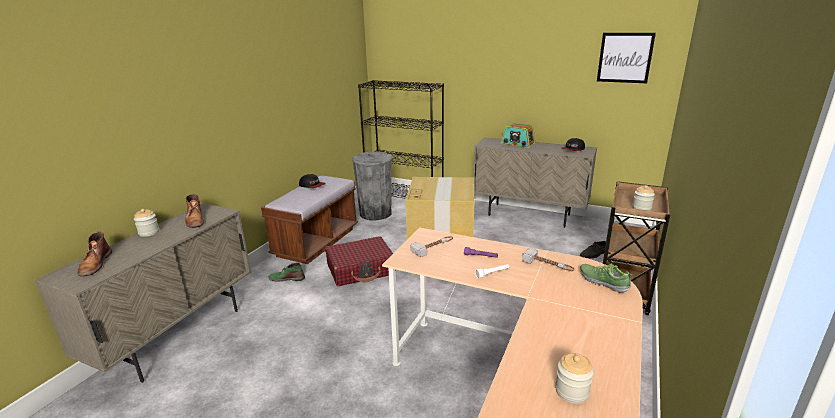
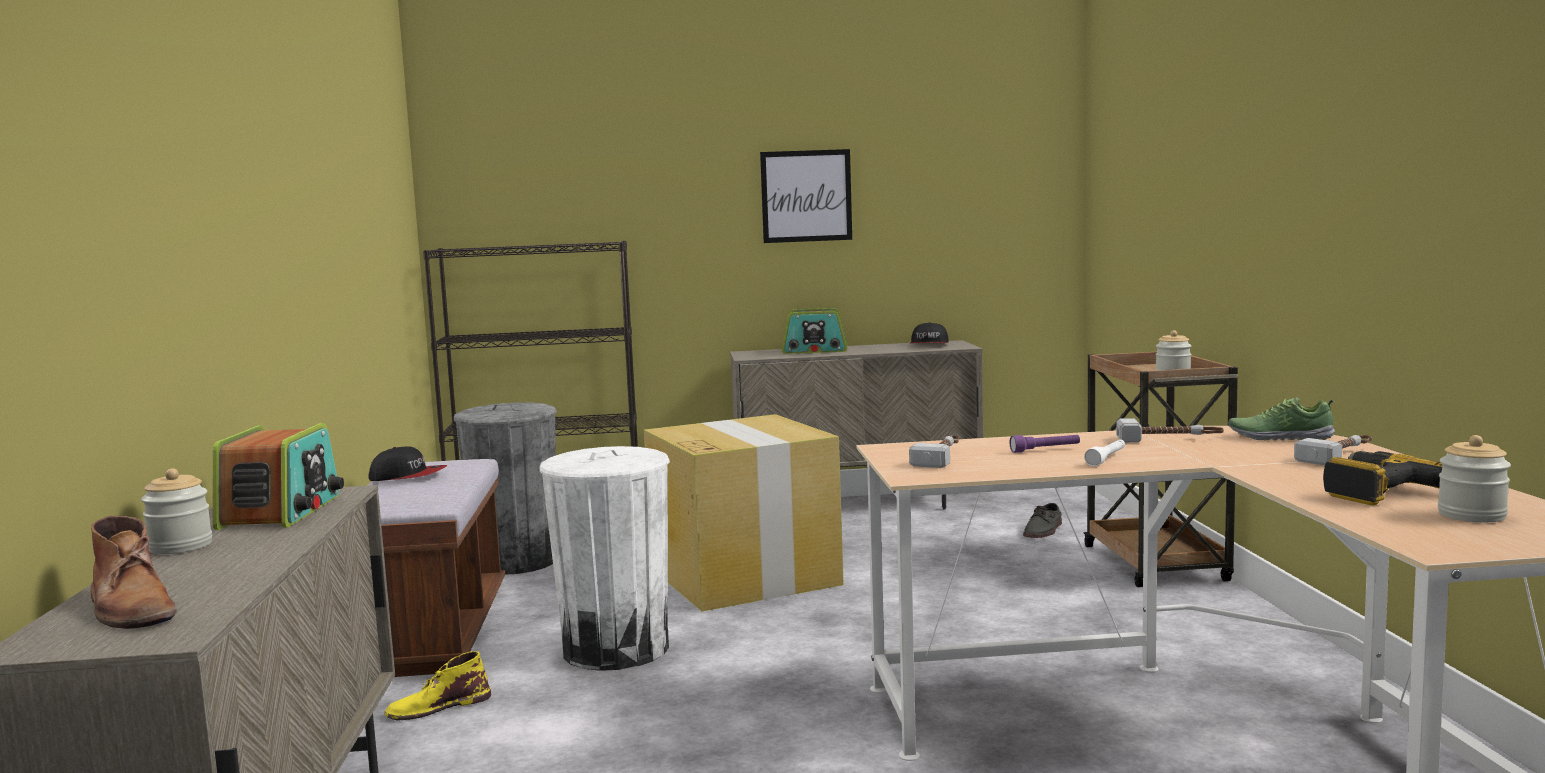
camera: 30 degrees left, 15 degrees down
brown boot [185,194,204,228] -> radio [213,423,344,530]
green boot [268,262,305,282] -> yellow boot [385,651,491,721]
red suitcase [325,236,393,286] -> white trash can [539,446,670,671]
picture [597,33,656,83] -> picture moved to [760,149,852,243]
none -> hammer [1294,435,1372,465]
none -> power drill [1323,451,1442,505]

